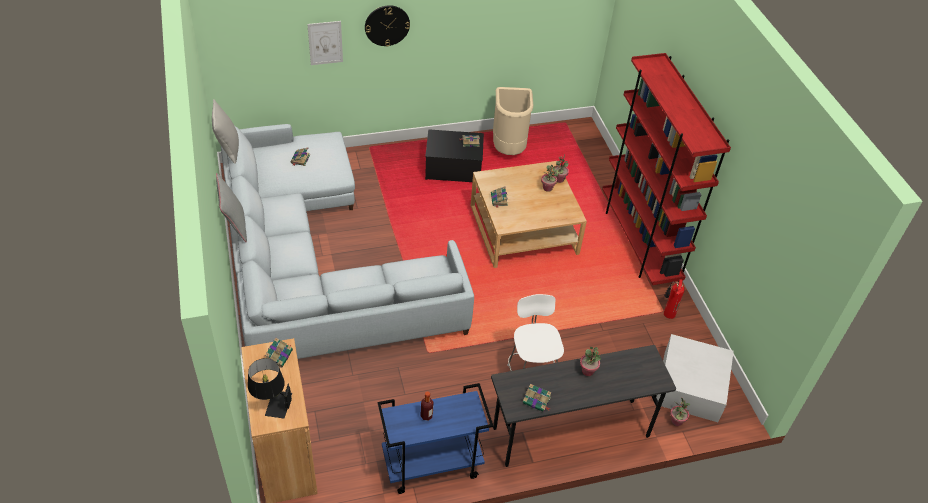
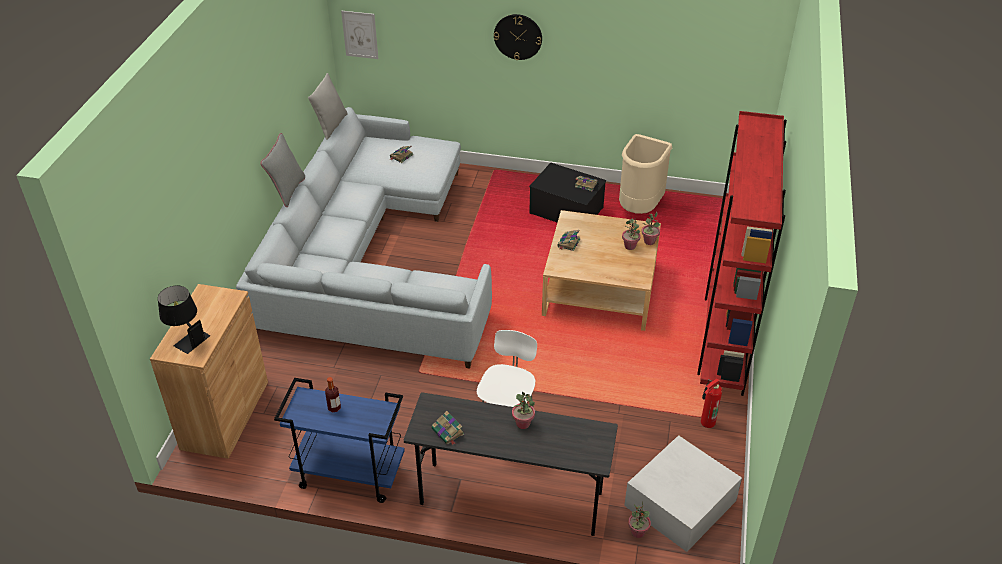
camera: 30 degrees right, 5 degrees down
book [265,338,293,368] -> none
picture [307,21,343,65] -> picture moved to [341,11,378,59]

